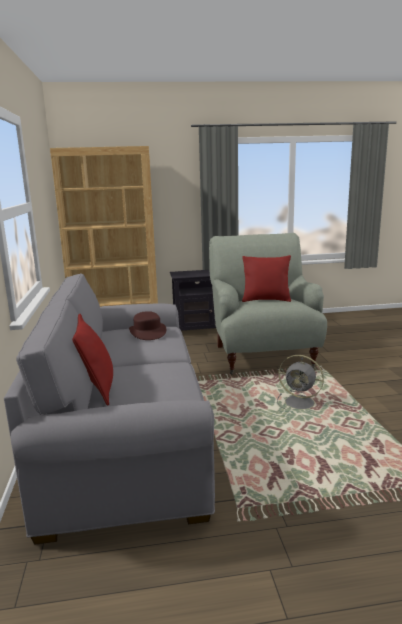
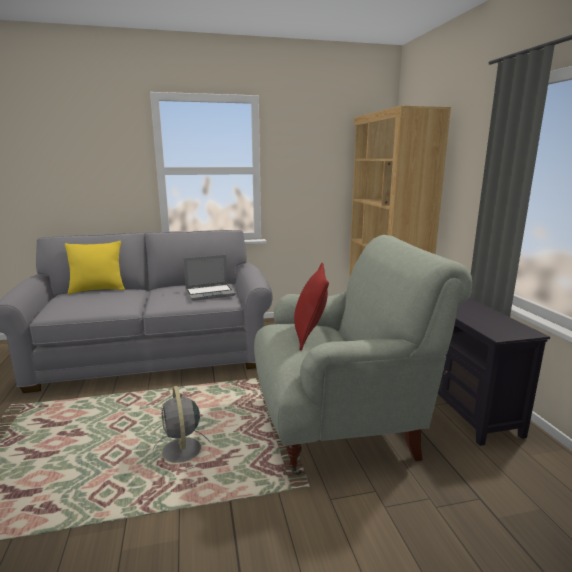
camera: 85 degrees right, 0 degrees up
red pillow [72,314,113,406] -> yellow pillow [65,241,125,294]
brown hat [129,311,166,340] -> laptop [184,255,235,301]
grey fan [277,355,324,410] -> grey fan turned 45 degrees counterclockwise [153,386,211,470]

